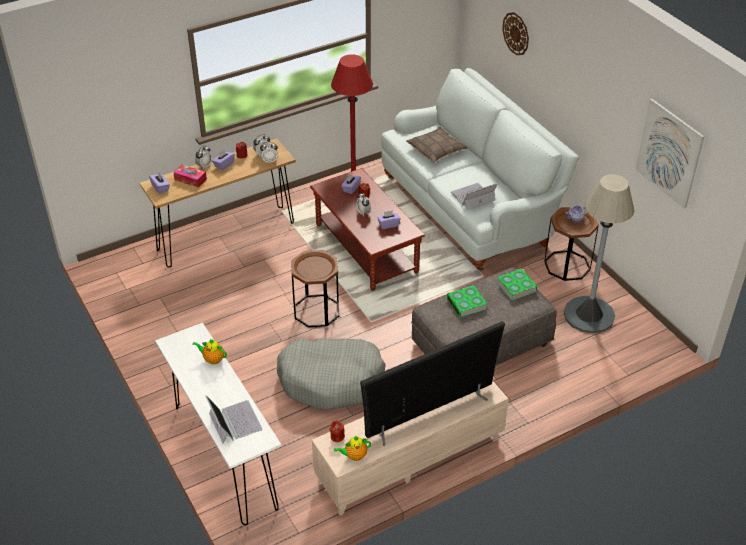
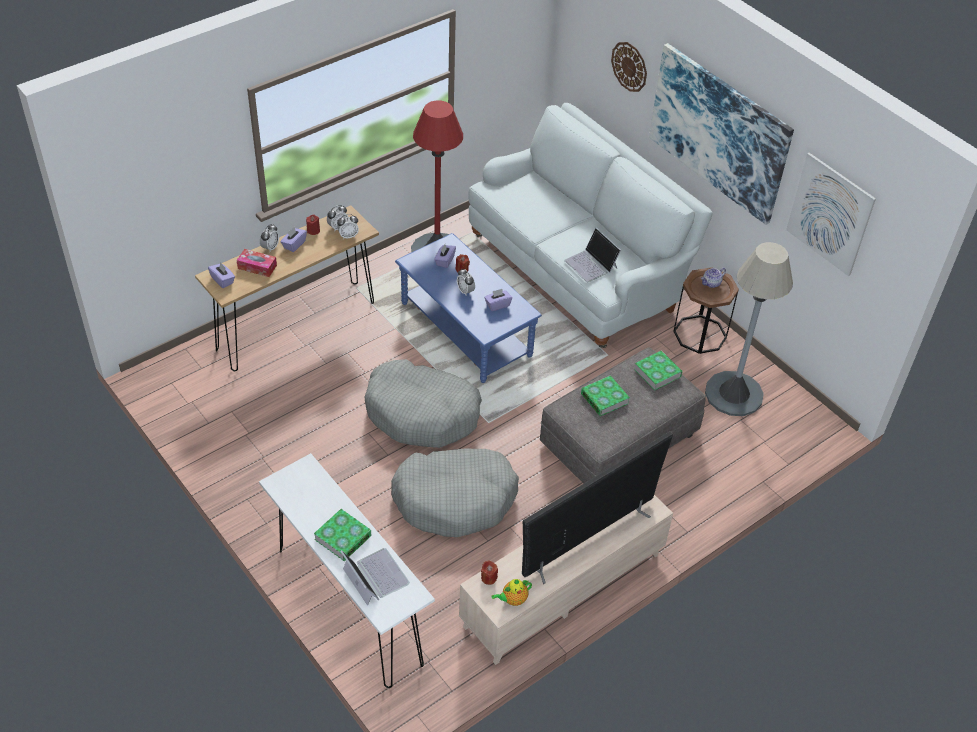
camera: 10 degrees left, 5 degrees up
teapot [193,339,227,364] -> none
brown side table [291,250,340,327] -> grey dog bed [364,359,482,448]
brown coffee table [310,168,425,291] -> blue coffee table [395,233,542,383]
pillow [406,127,468,163] -> none
laptop [451,183,497,210] -> laptop turned 90 degrees counterclockwise [564,228,621,282]
none -> book [314,509,371,561]
none -> picture [649,43,794,225]

